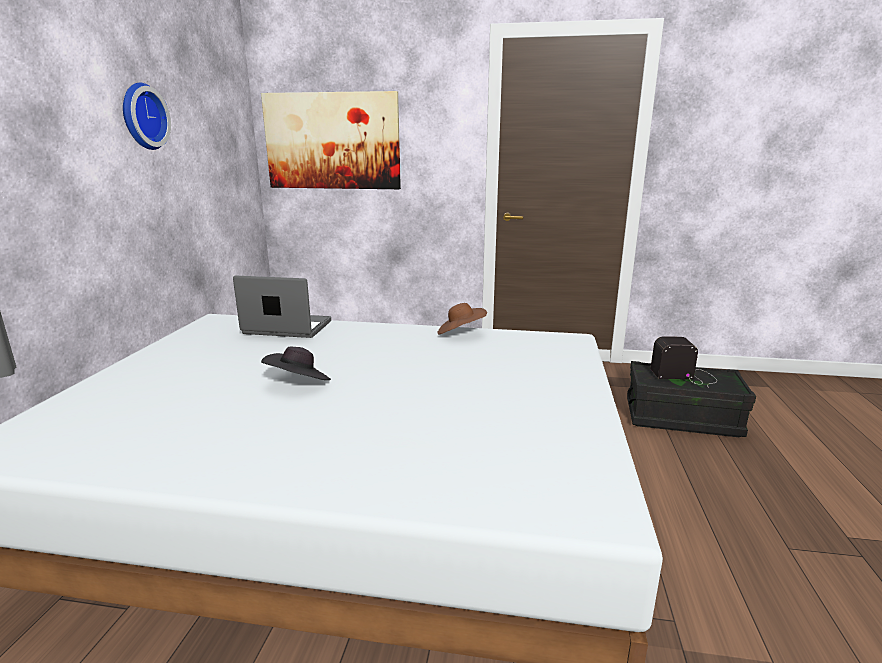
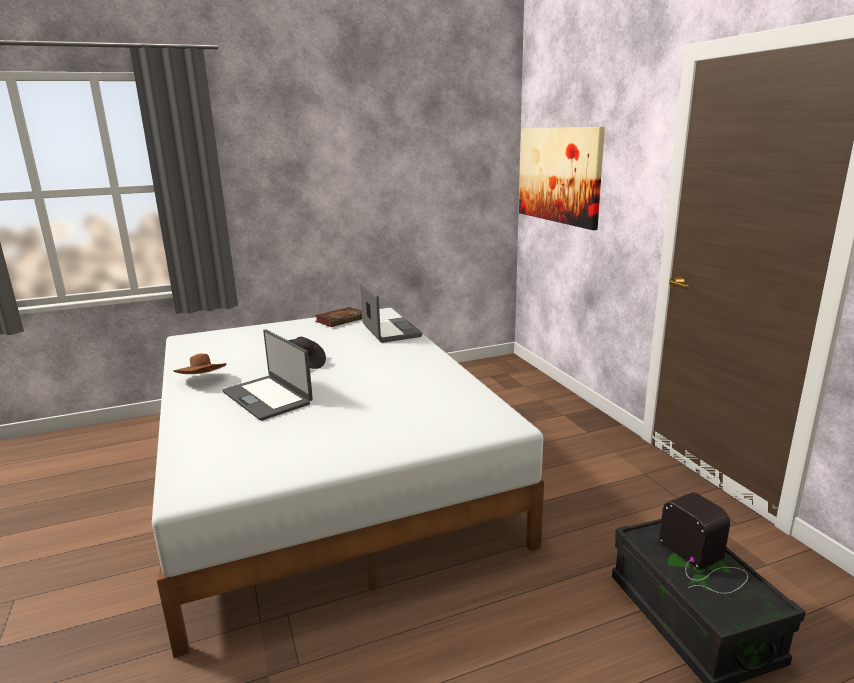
camera: 60 degrees right, 0 degrees up
wall clock [123,83,171,150] -> none
brown hat [437,303,487,334] -> brown hat moved to [174,354,227,374]
none -> laptop [222,330,313,421]
none -> book [315,307,362,327]

